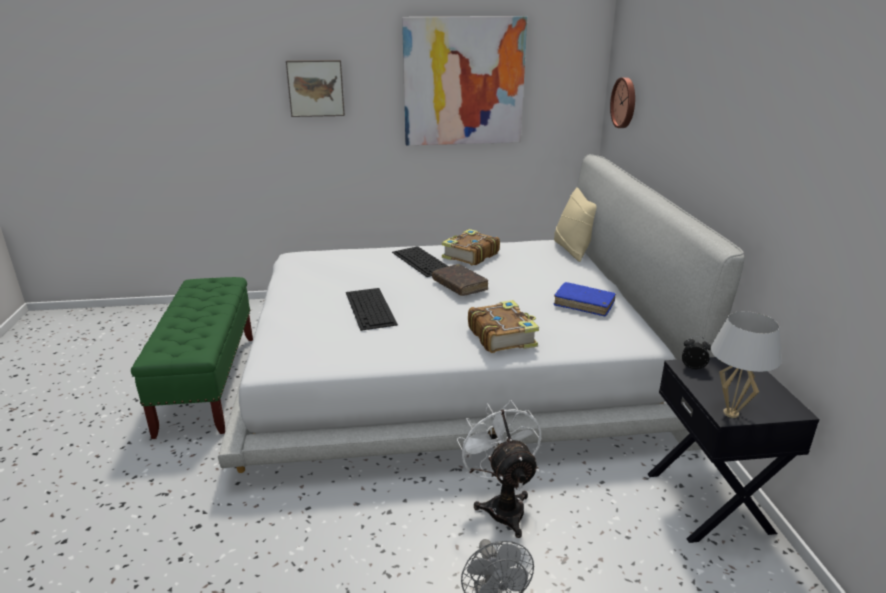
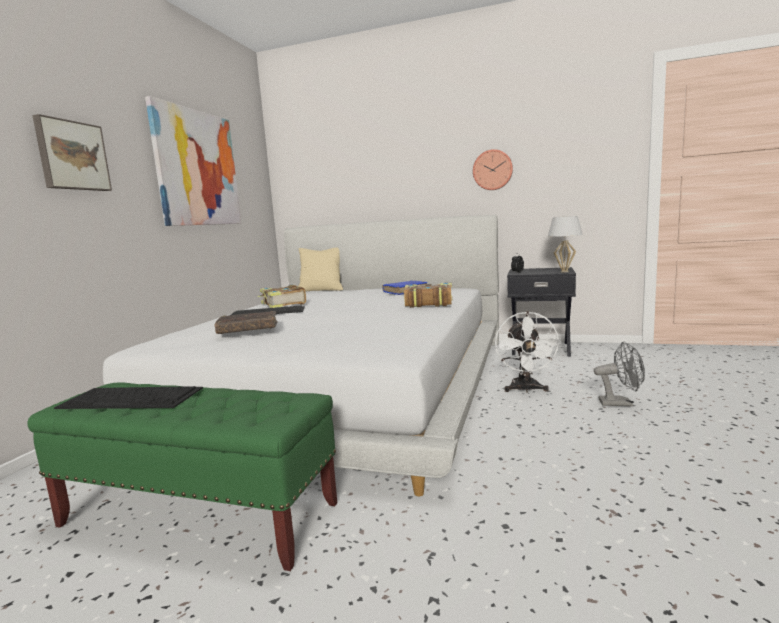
camera: 65 degrees left, 15 degrees down
keyboard [346,288,398,331] -> keyboard moved to [54,386,203,409]
brown book [432,264,488,296] -> brown book moved to [214,311,277,334]
white fan [457,400,541,538] -> white fan turned 90 degrees counterclockwise [495,311,561,393]
wall clock [610,77,635,128] -> wall clock moved to [473,149,513,190]

